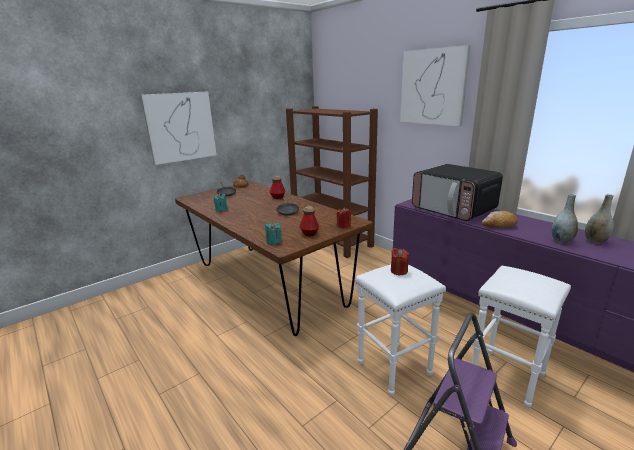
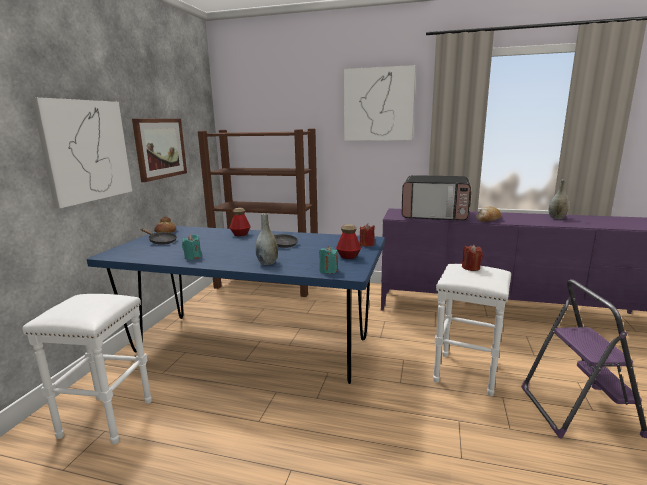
camera: 35 degrees left, 5 degrees down
brown dining table [175,182,373,336] -> blue dining table [87,226,385,384]
white stool [472,266,571,408] -> white stool moved to [22,294,152,444]
grey vase [552,194,578,243] -> grey vase moved to [255,213,278,265]
none -> picture [132,119,187,182]

